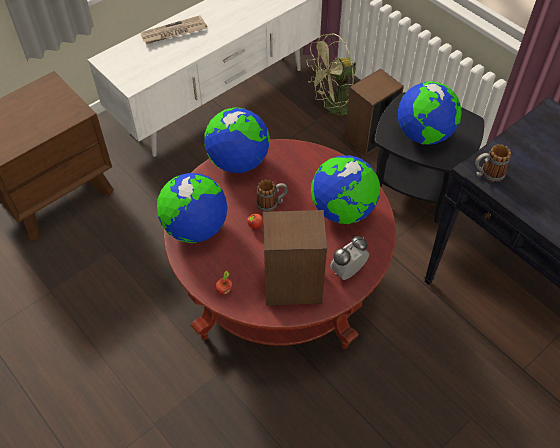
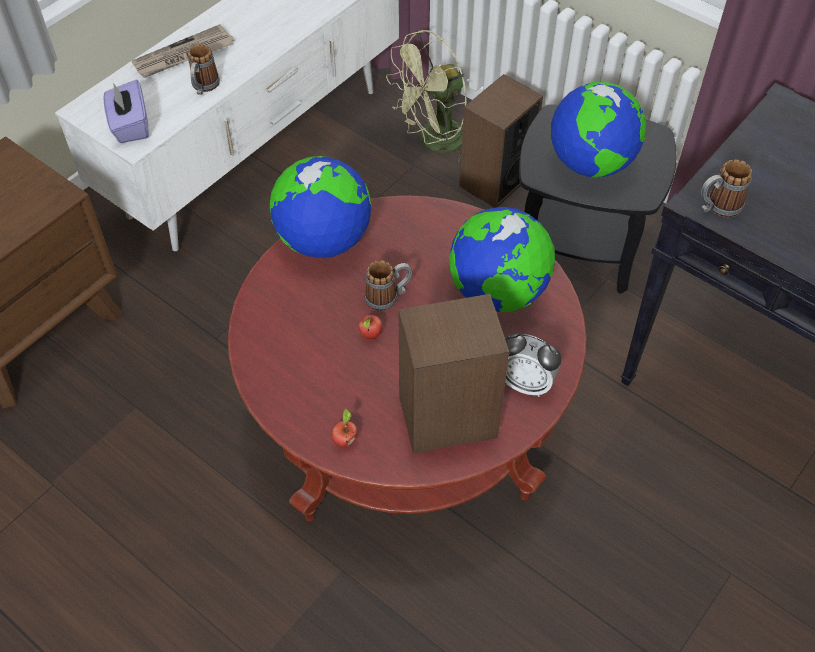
camera: 10 degrees left, 0 degrees up
globe [157,173,227,243] -> none
alarm clock [330,236,369,280] -> alarm clock turned 105 degrees counterclockwise [505,333,562,397]
none -> purple tissue box [103,80,149,143]
none -> mug [188,44,220,95]

